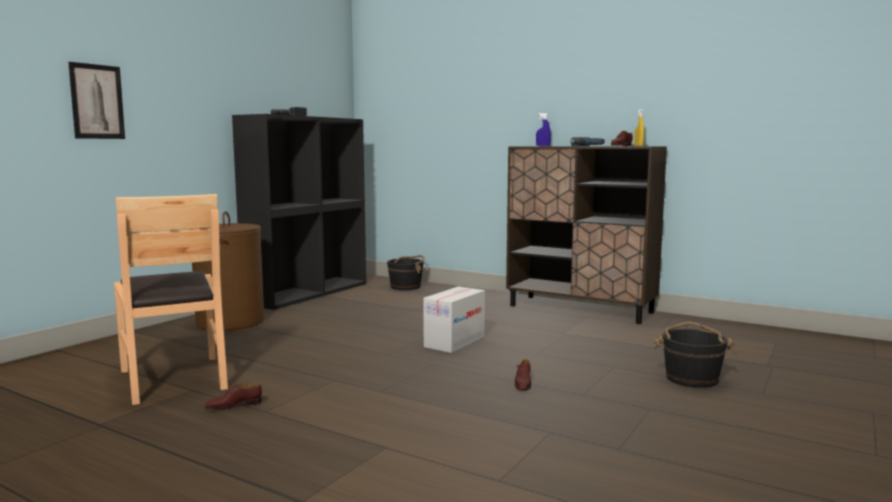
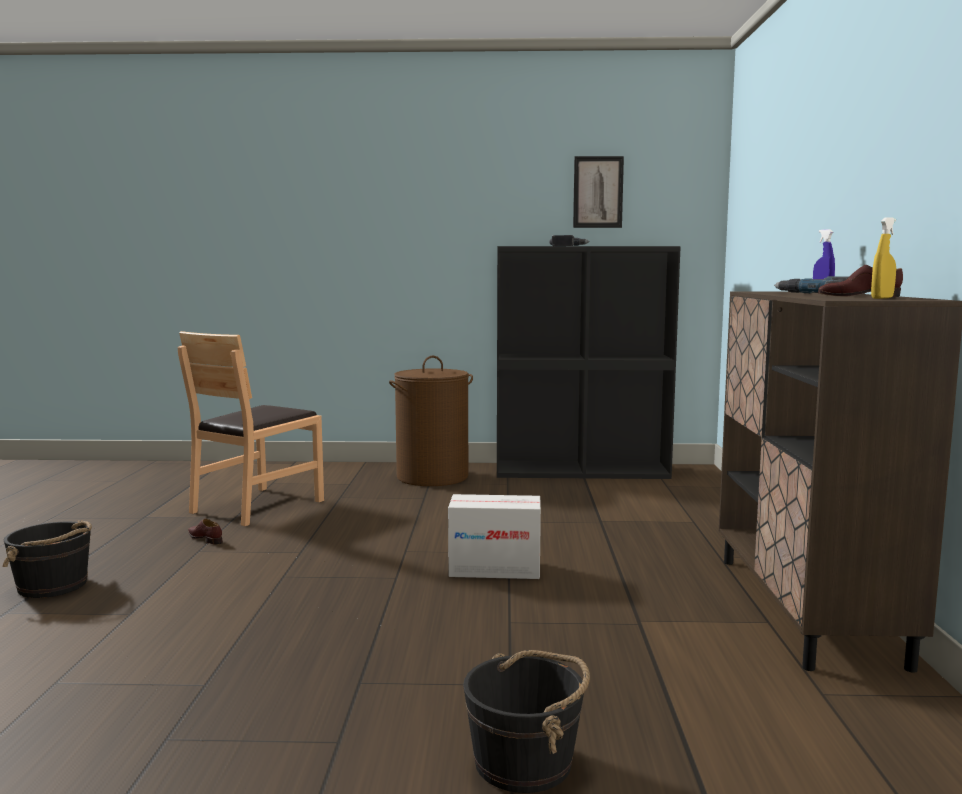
camera: 60 degrees right, 0 degrees up
picture [68,62,125,139] -> picture moved to [573,156,624,228]
black bucket [387,255,425,290] -> black bucket moved to [2,520,92,598]
brown shoe [515,359,531,391] -> none

